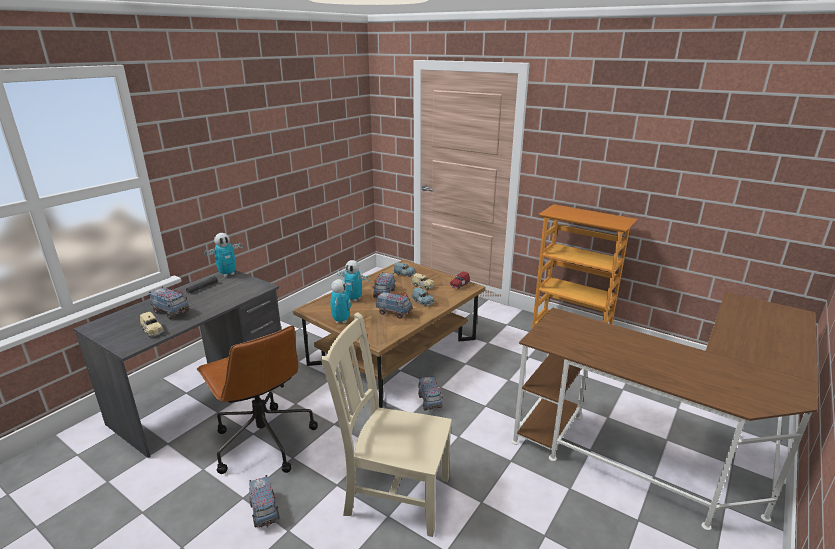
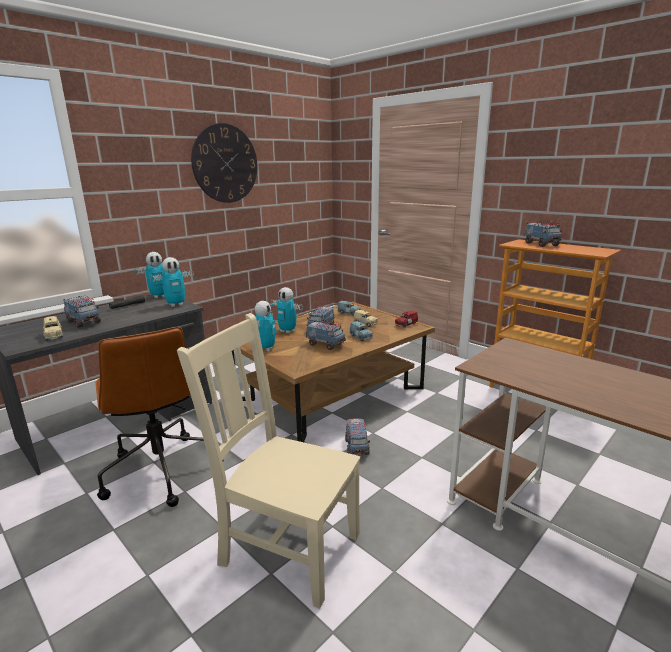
camera: 10 degrees right, 5 degrees down
toy truck [249,475,280,528] -> toy truck moved to [524,221,562,247]
none -> toy robot [150,257,194,307]
none -> wall clock [191,123,257,203]

